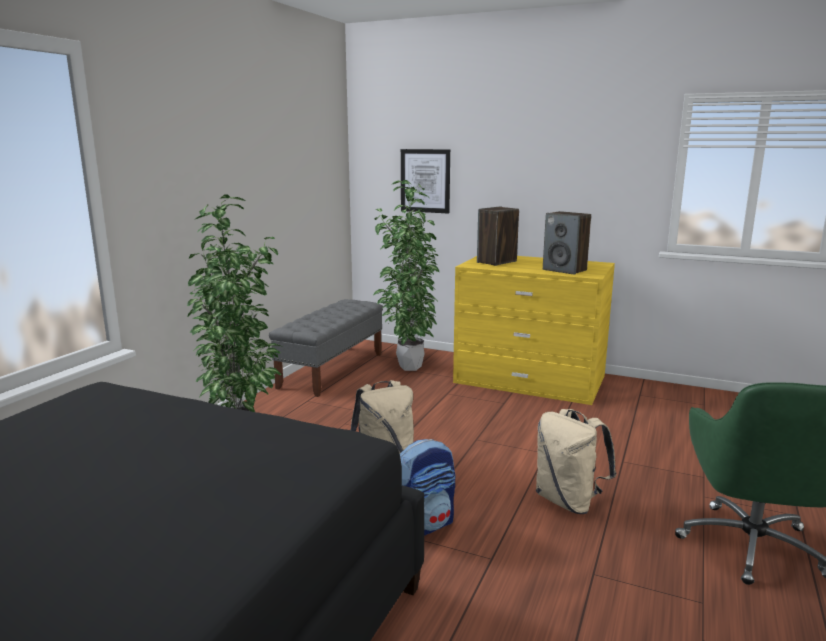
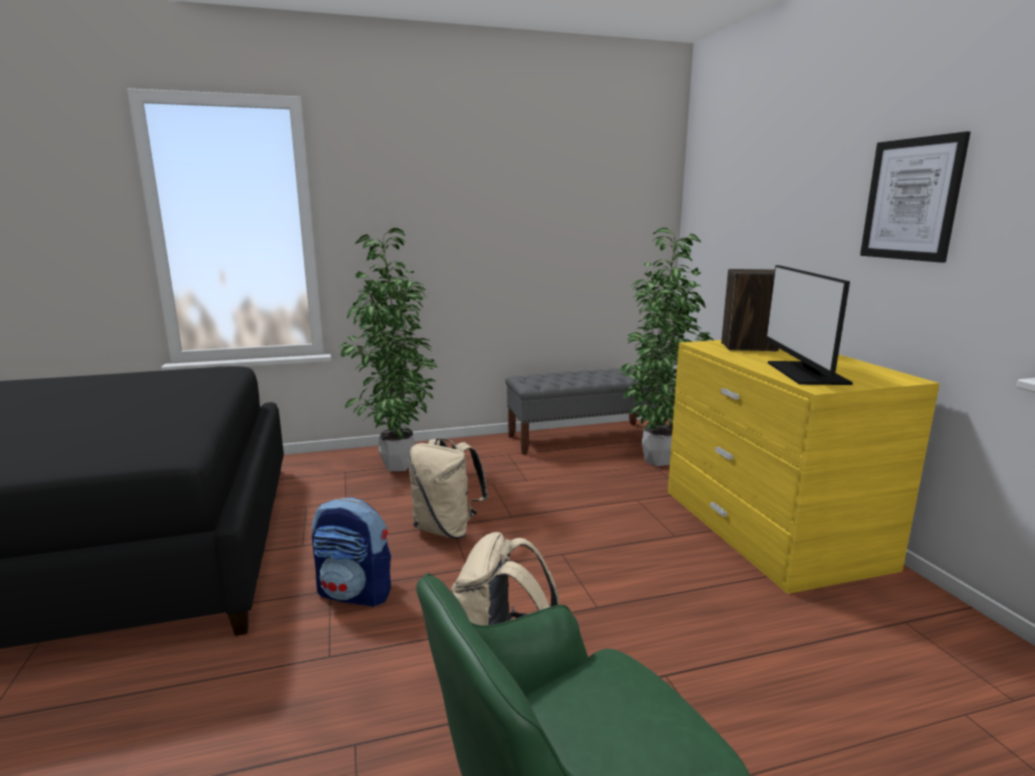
camera: 50 degrees right, 0 degrees up
picture [401,149,450,214] -> picture moved to [860,131,971,263]
speaker [543,211,591,275] -> monitor [766,265,853,385]

